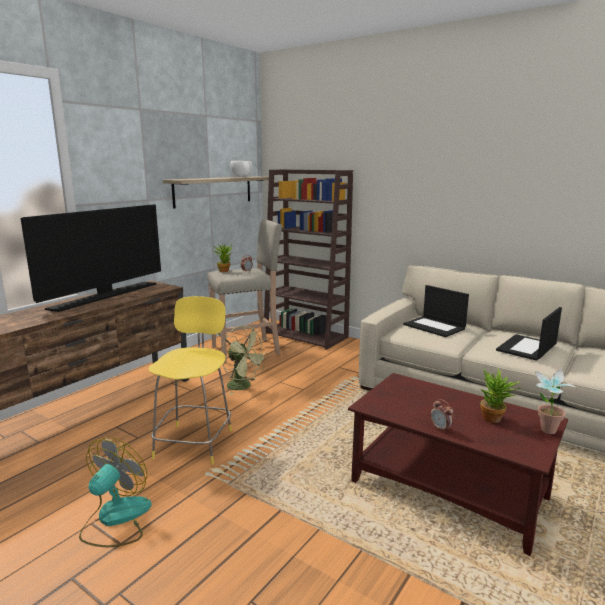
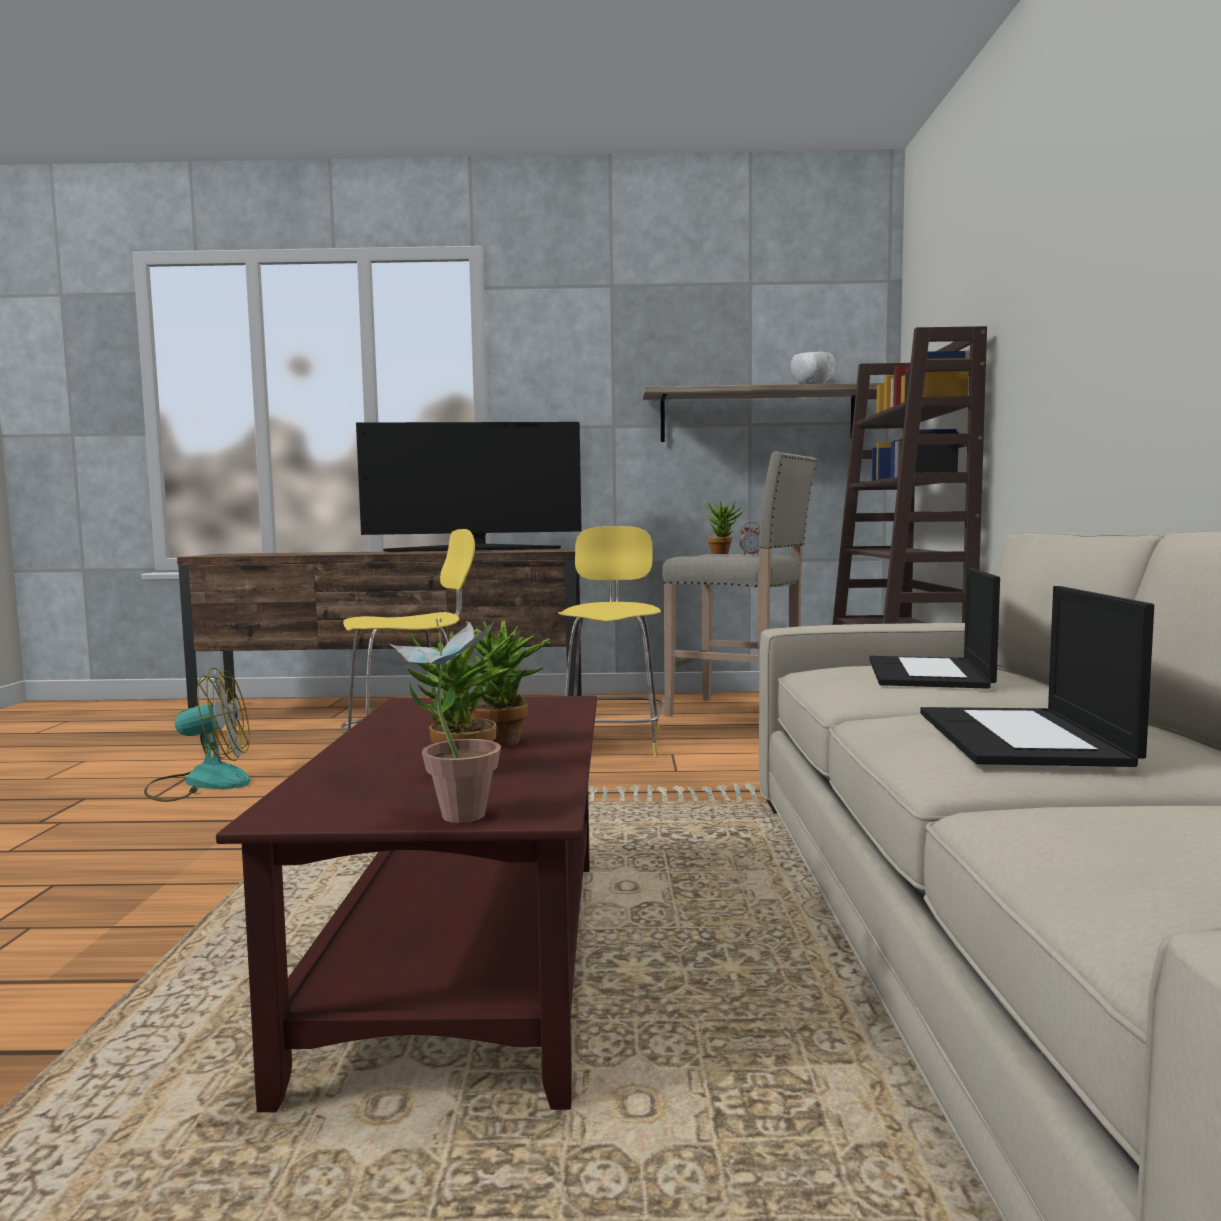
camera: 55 degrees right, 10 degrees down
green fan [222,326,268,395] -> yellow stool [558,526,664,757]
alarm clock [430,399,454,433] -> none
laptop [496,307,562,361] -> laptop turned 90 degrees counterclockwise [920,586,1154,767]
none -> potted plant [466,621,551,747]

